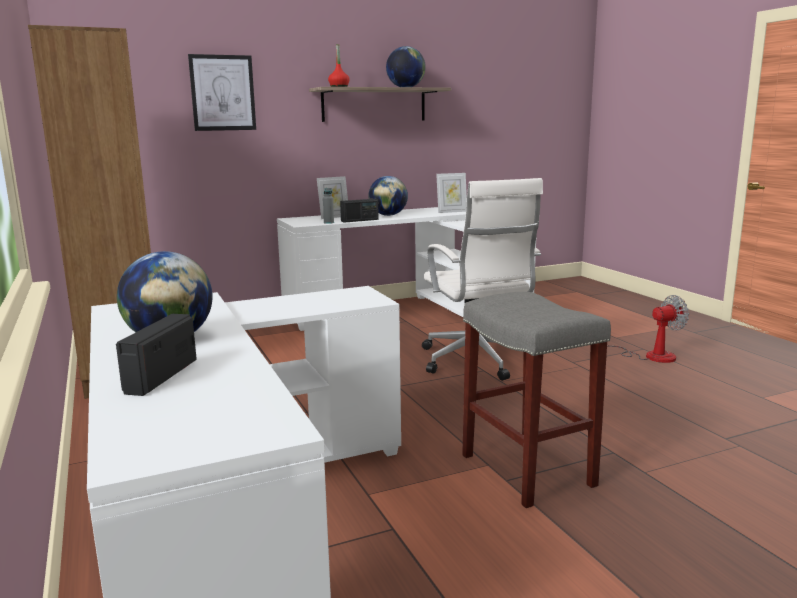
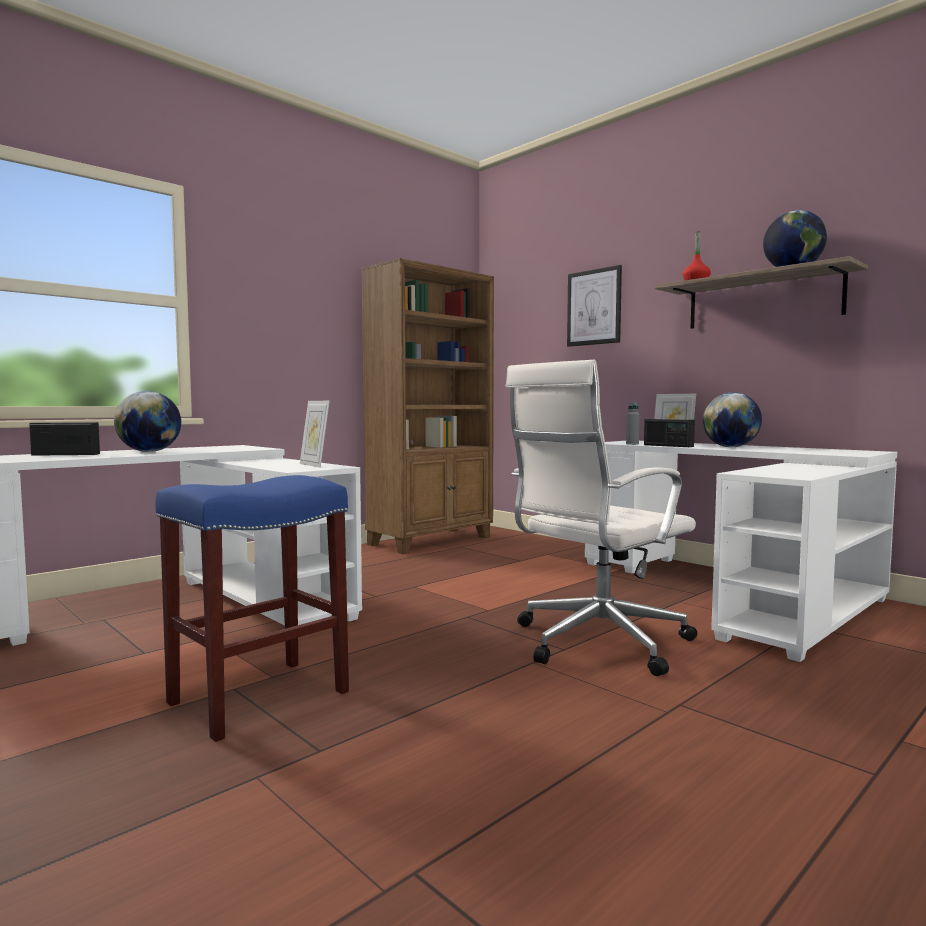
camera: 70 degrees right, 10 degrees down
picture frame [436,173,467,213] -> picture frame moved to [300,401,330,468]
grey stool [462,292,611,508] -> blue stool [155,475,349,742]
fan [607,295,689,363] -> none

